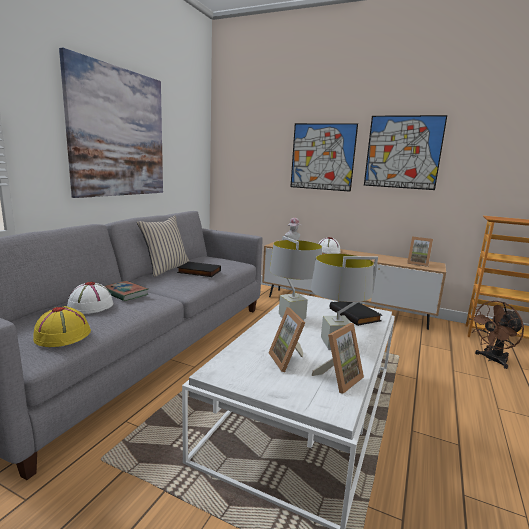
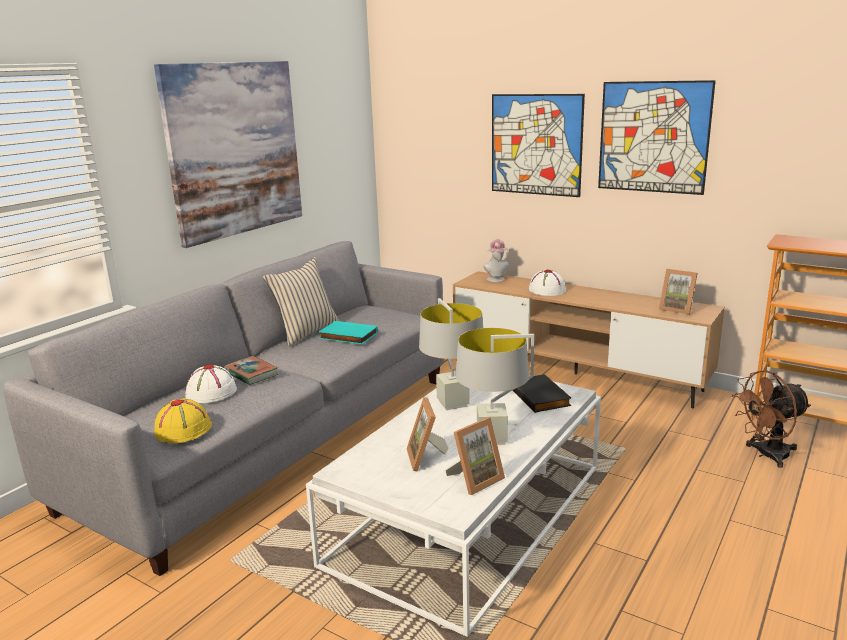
camera: 10 degrees right, 5 degrees up
black book [177,262,221,277] -> turquoise book [319,321,378,345]

